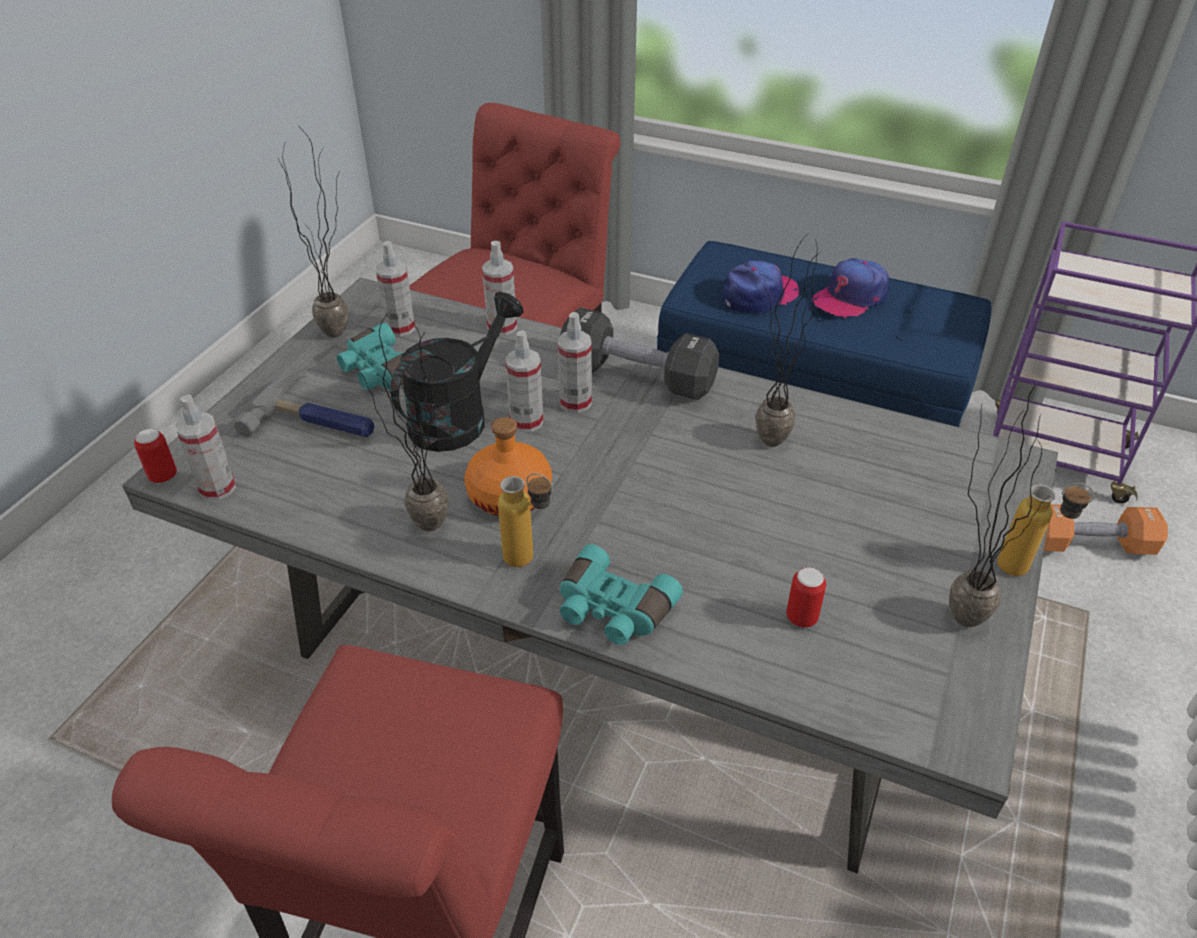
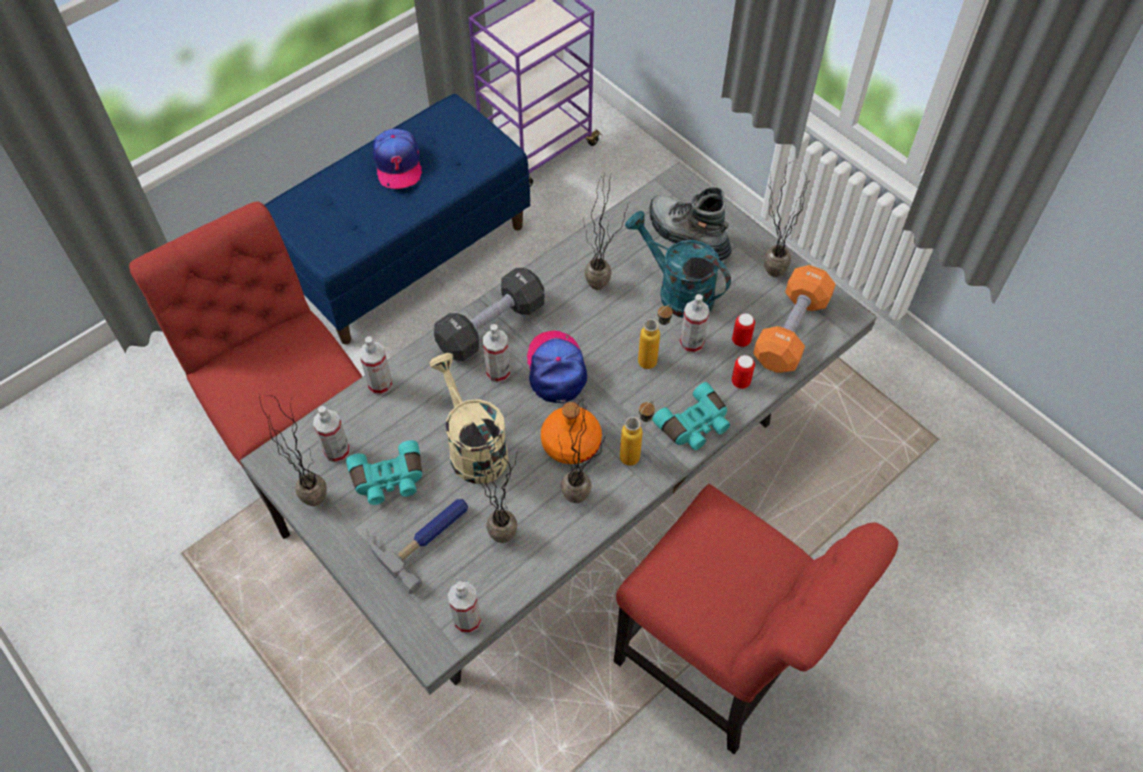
camera: 65 degrees left, 15 degrees up
can [134,429,177,484] -> can moved to [732,355,755,389]
black watering can [390,292,524,452] -> beige watering can [429,353,508,484]
spray bottle [505,330,544,432] -> spray bottle moved to [680,294,710,353]
cap [722,261,799,314] -> cap moved to [527,330,587,403]
bottle [997,483,1094,576] -> bottle moved to [638,304,673,369]
orange dumbbell [1044,504,1168,555] -> orange dumbbell moved to [753,265,836,373]
none -> potted plant [476,425,521,543]
none -> turquoise watering can [625,211,731,318]
none -> boot [650,187,732,261]

